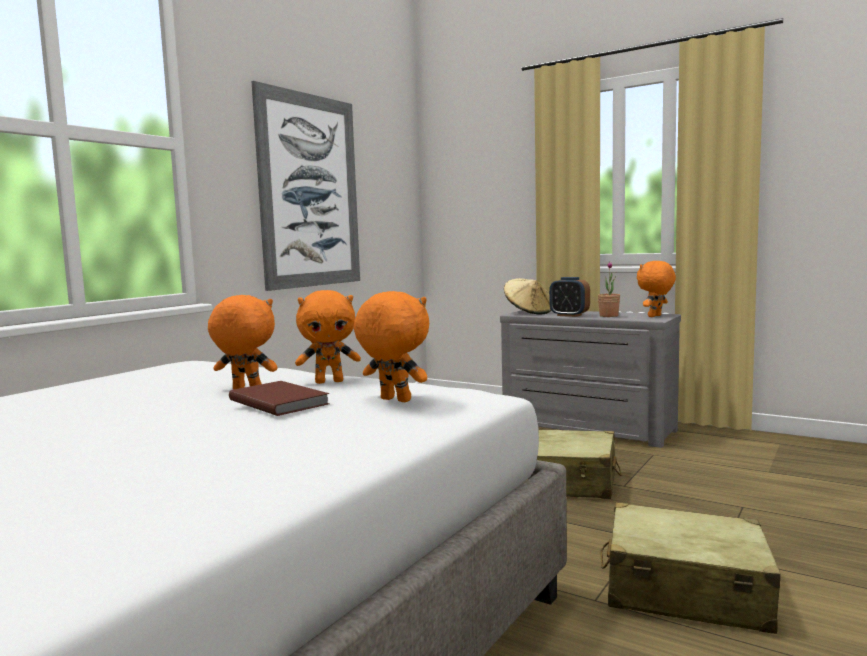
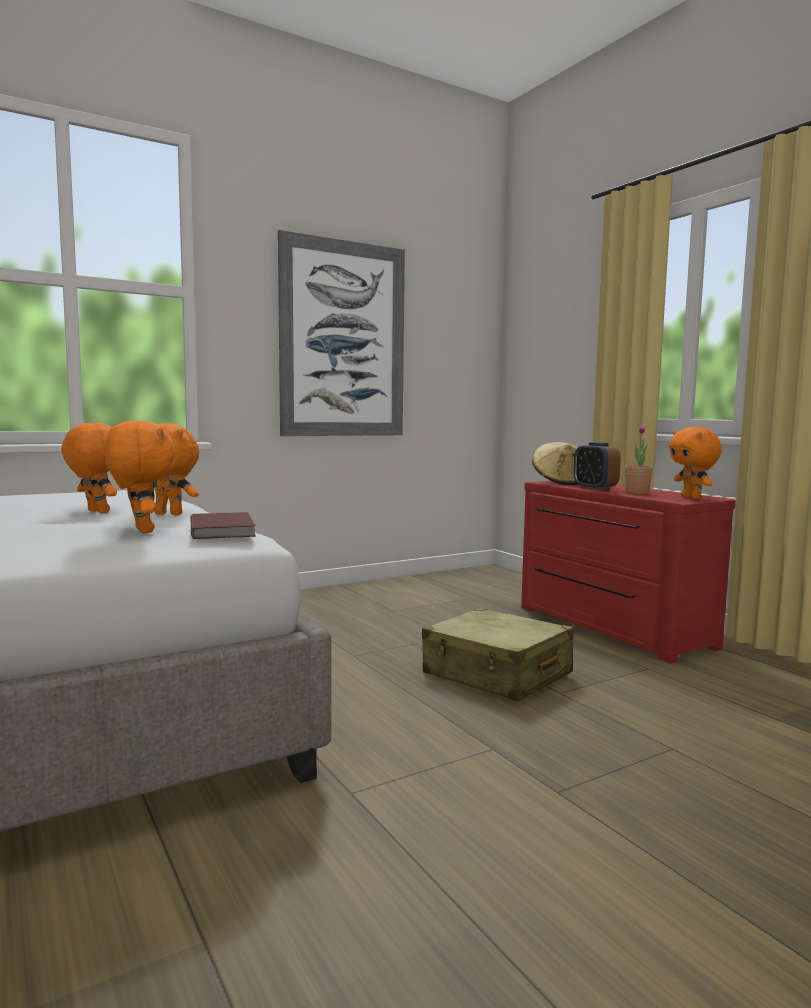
camera: 25 degrees right, 0 degrees up
brown book [229,381,329,416] -> brown book moved to [191,512,256,539]
grey dresser [500,310,681,448] -> red dresser [521,481,736,664]
beige suitcase [600,502,781,634] -> none
orange plush toy [637,261,676,317] -> orange plush toy turned 90 degrees counterclockwise [669,427,722,499]

